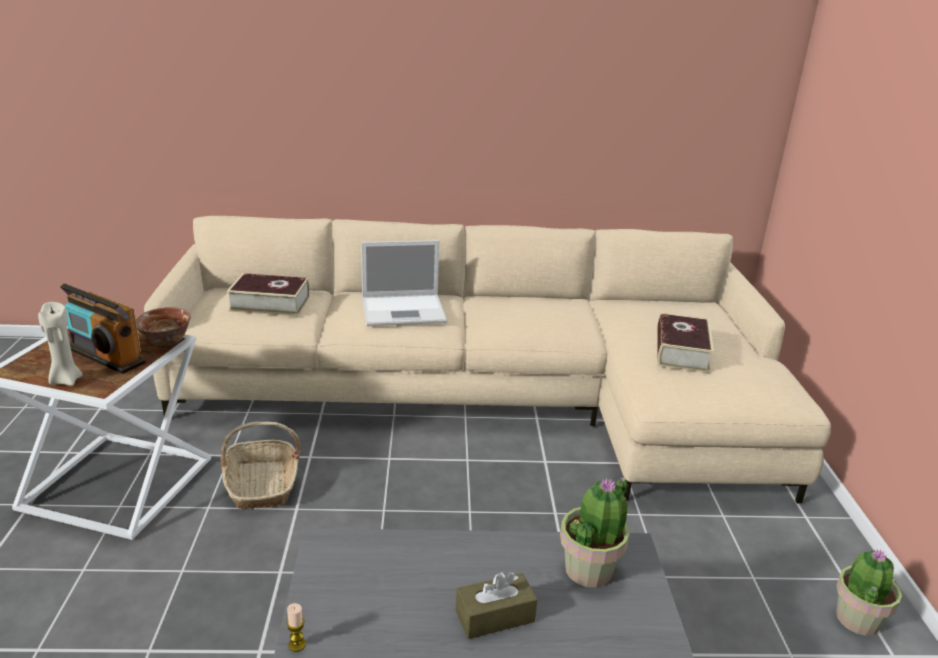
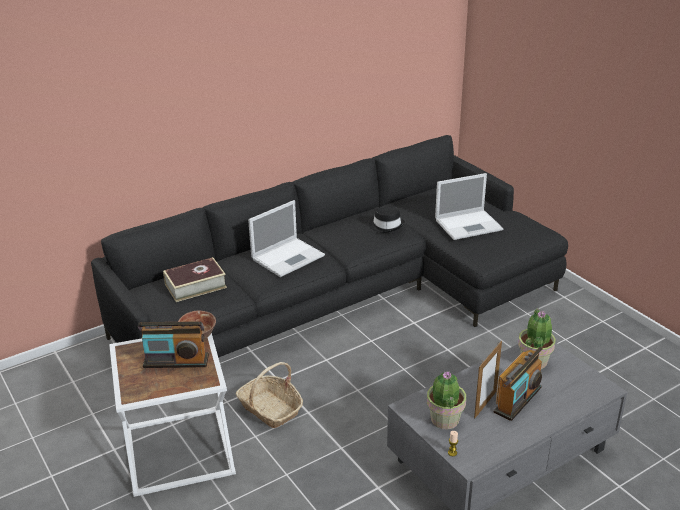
camera: 30 degrees left, 5 degrees up
beige candle [38,302,83,386] -> none
beige sofa [144,216,831,504] -> black sofa [91,135,568,358]
brown tissue box [456,572,538,639] -> radio [494,346,543,421]
book [658,313,714,373] -> laptop [435,173,503,240]
potted plant [836,550,902,636] -> potted plant moved to [427,371,466,430]
none -> black hat [369,207,405,232]
none -> picture frame [474,341,502,419]

